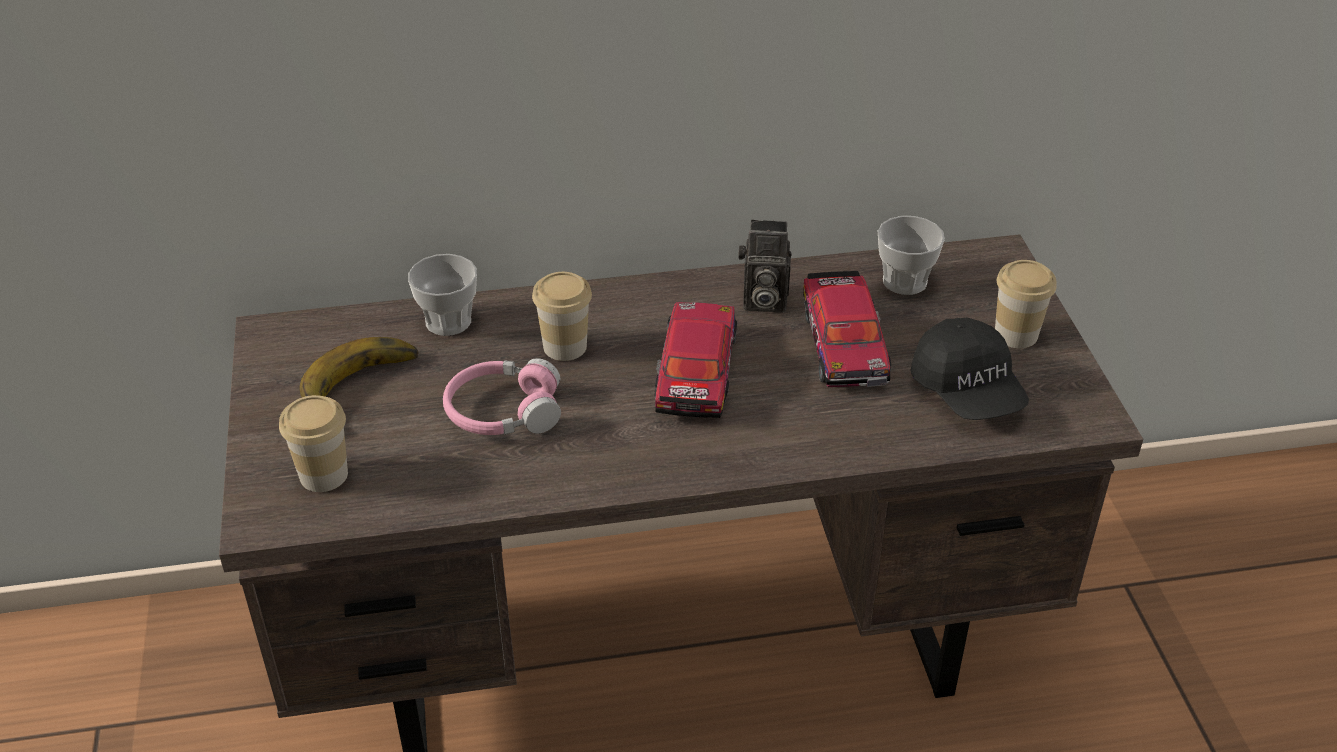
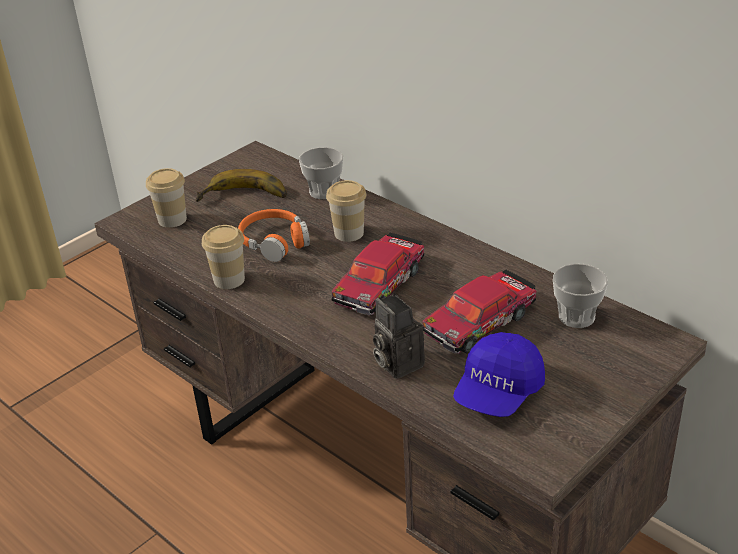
camera: 55 degrees right, 5 degrees down
pink headphones [443,358,561,435] -> orange headphones [238,209,310,262]
toy car [654,302,737,418] -> toy car turned 150 degrees clockwise [332,233,424,316]
camera [738,220,792,313] -> camera moved to [373,294,425,379]
black cap [910,318,1029,420] -> blue cap [453,332,545,417]
cup [995,260,1057,348] -> cup moved to [202,225,245,289]

